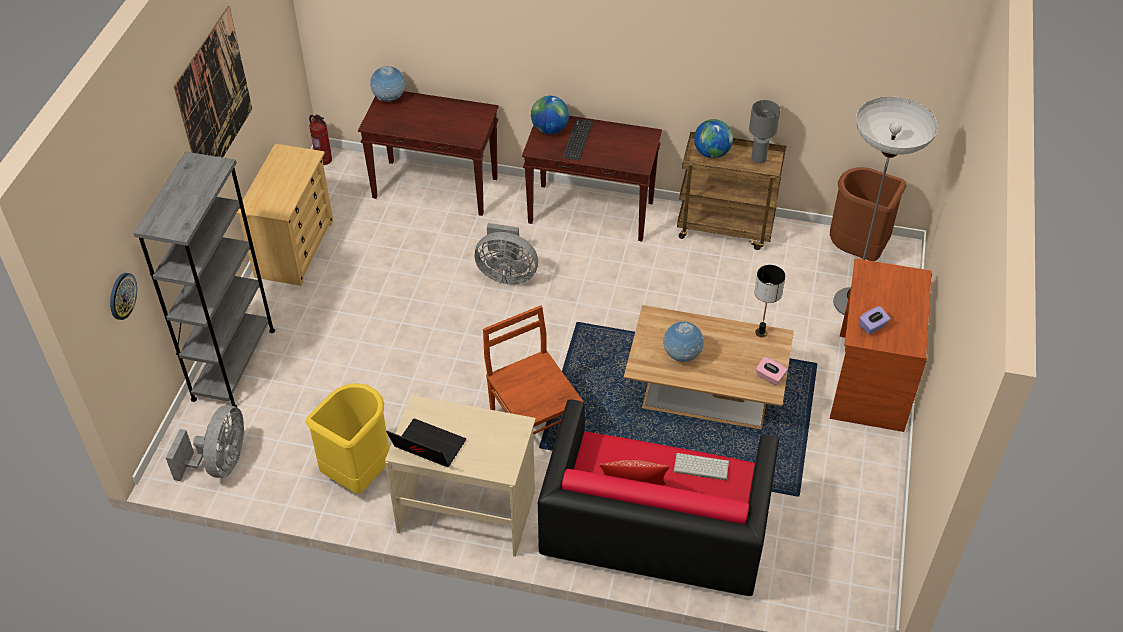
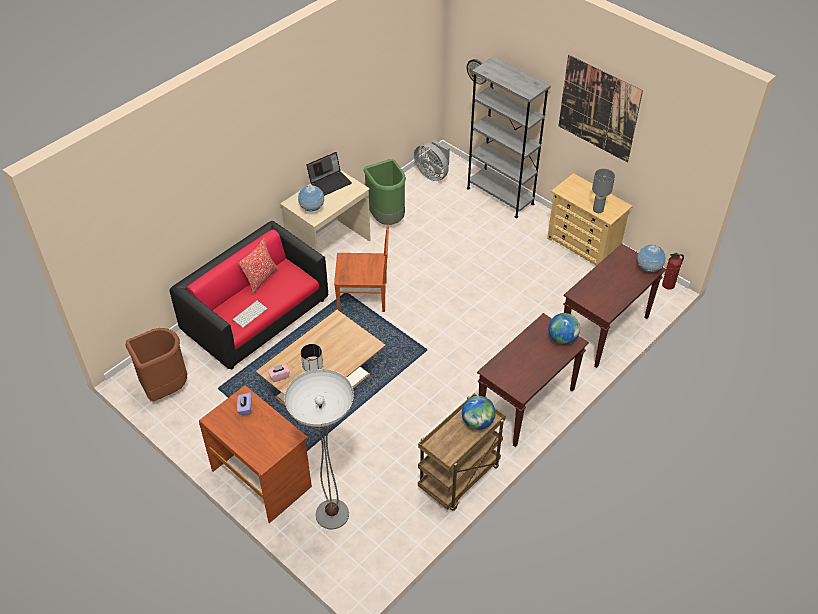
camera: 120 degrees right, 0 degrees up
yellow trash can [306,384,389,493] -> green trash can [364,159,406,225]
grey fan [475,223,538,285] -> none
keyboard [563,119,593,160] -> none
globe [663,321,704,362] -> globe moved to [298,185,324,212]
grey table lamp [749,100,780,164] -> grey table lamp moved to [592,169,615,213]
brown trash can [830,167,906,261] -> brown trash can moved to [125,328,187,401]

